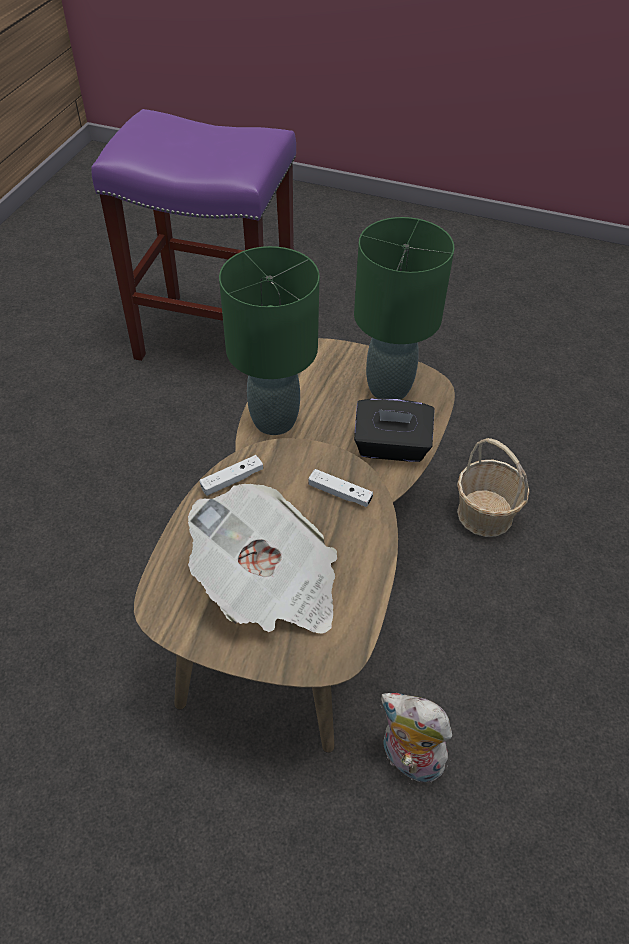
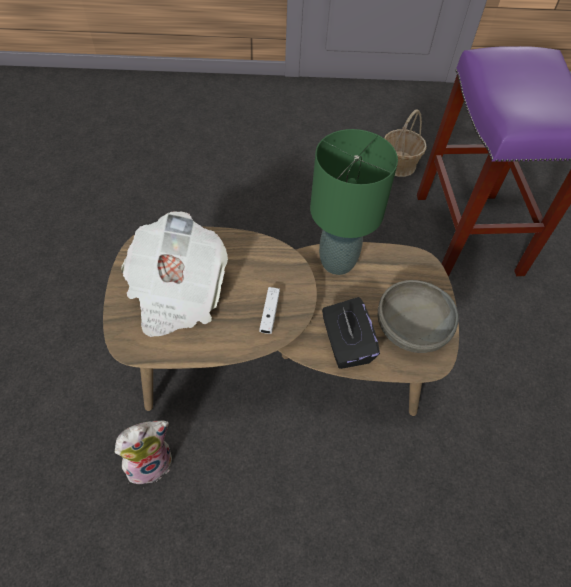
camera: 70 degrees right, 5 degrees up
white game controller [200,455,263,496] -> none
green table lamp [354,217,454,399] -> grey bowl [378,280,459,353]
plush toy [380,693,452,784] -> plush toy turned 45 degrees clockwise [115,421,172,488]
basket [457,438,530,537] -> basket moved to [384,109,427,177]

